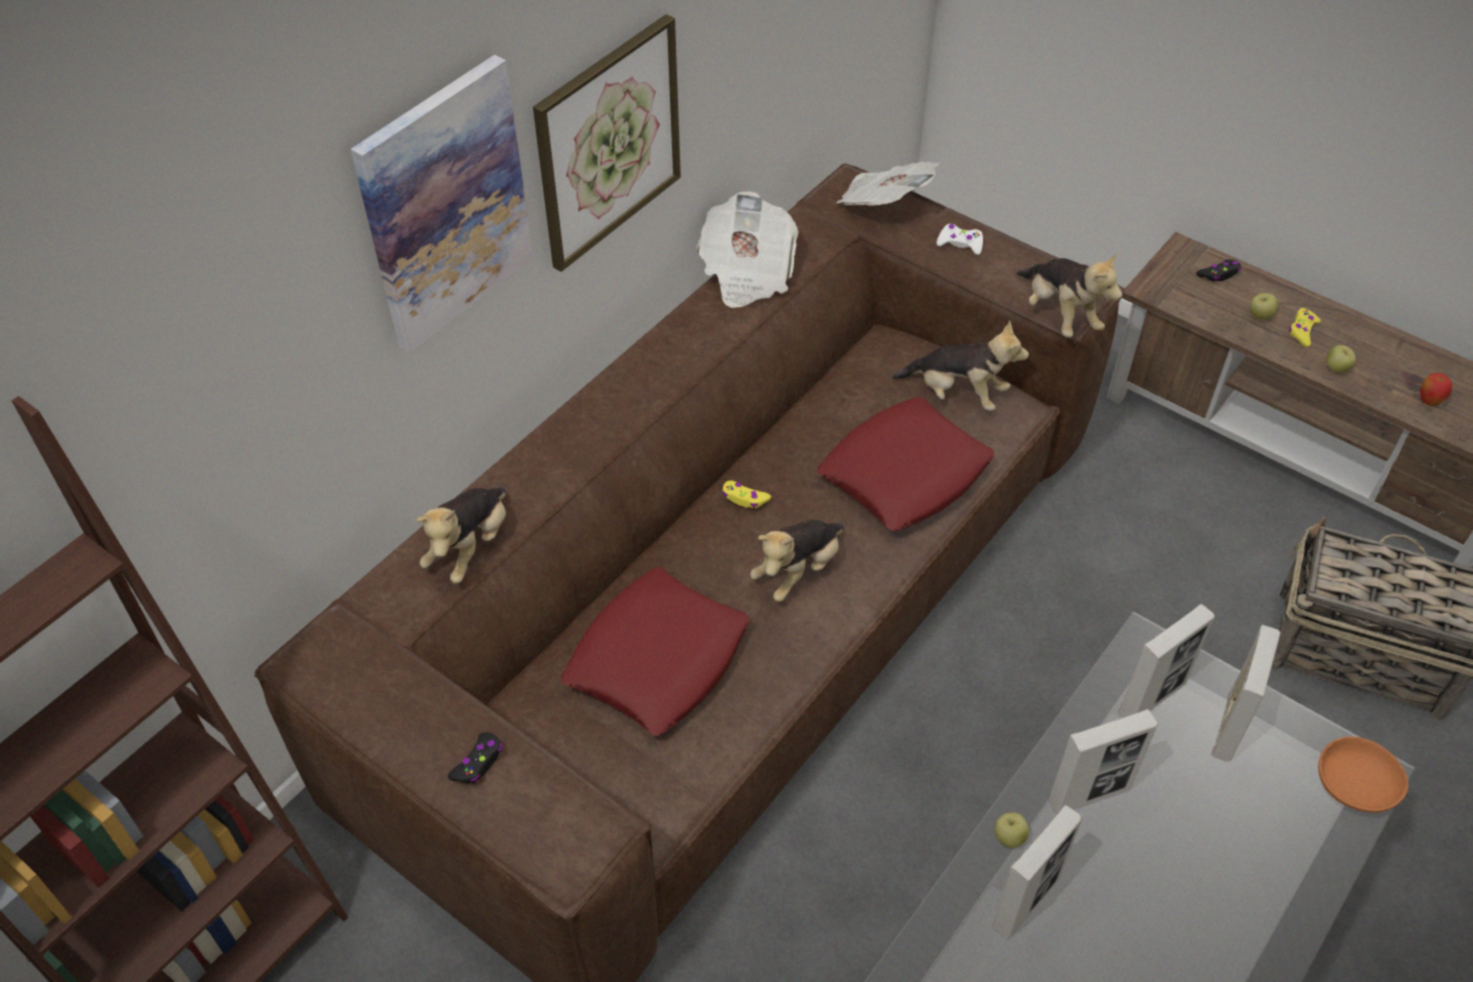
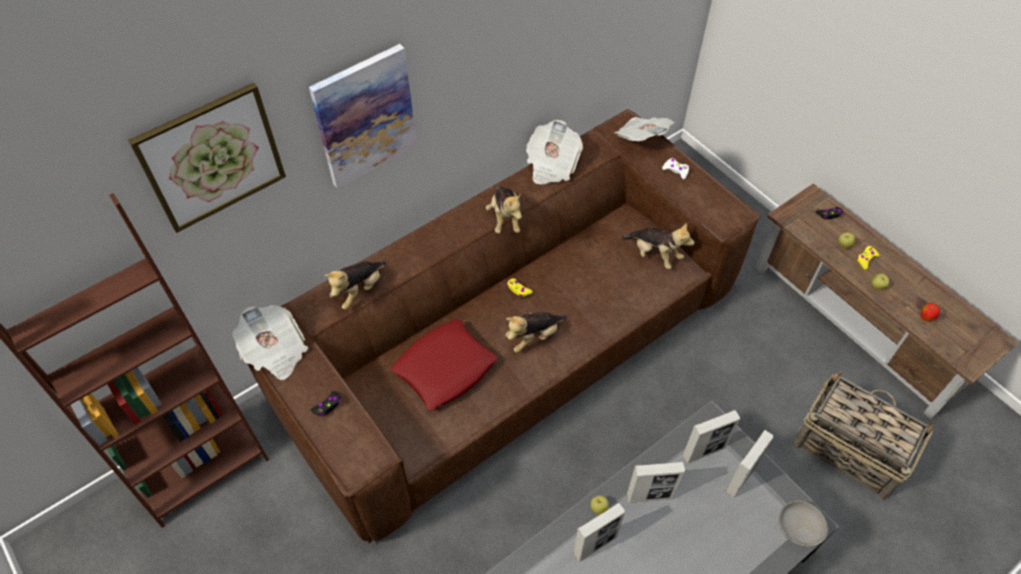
camera: 15 degrees right, 5 degrees up
picture [533,14,681,272] -> picture moved to [128,82,286,233]
red pillow [817,397,995,531] -> none
plush toy [1017,253,1122,337] -> plush toy moved to [486,187,522,233]
orange bowl [1318,737,1408,813] -> grey bowl [779,501,828,547]
none -> newspaper [232,305,308,380]

